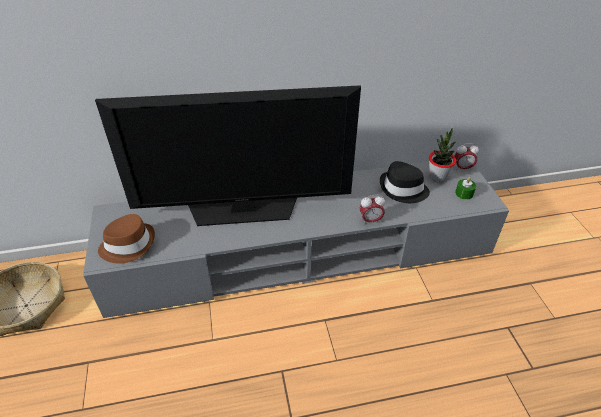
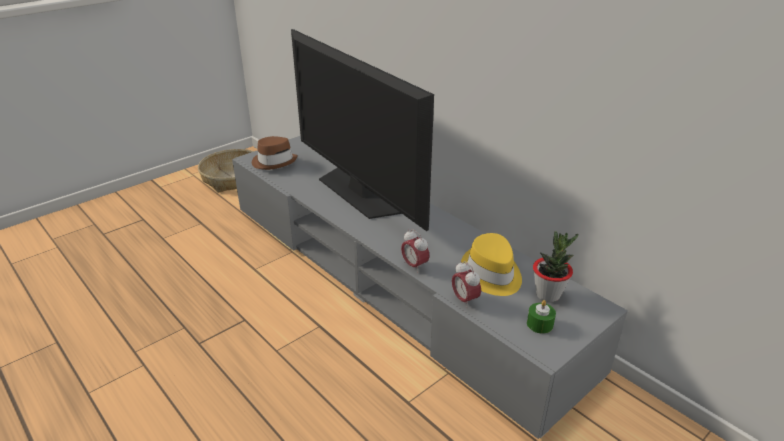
camera: 60 degrees right, 10 degrees down
black hat [380,161,430,203] -> yellow hat [461,233,522,296]
alarm clock [454,143,479,170] -> alarm clock moved to [452,261,481,308]

